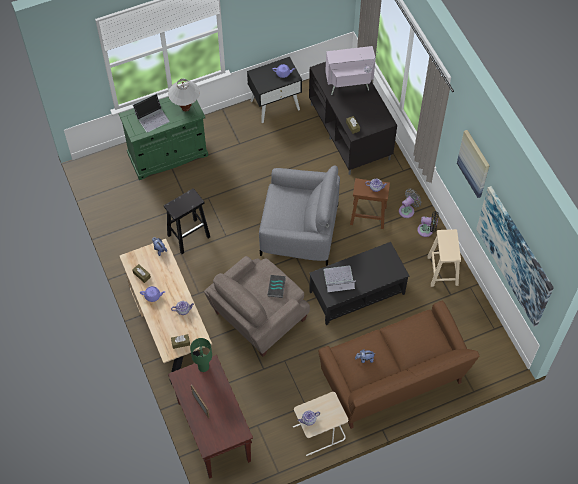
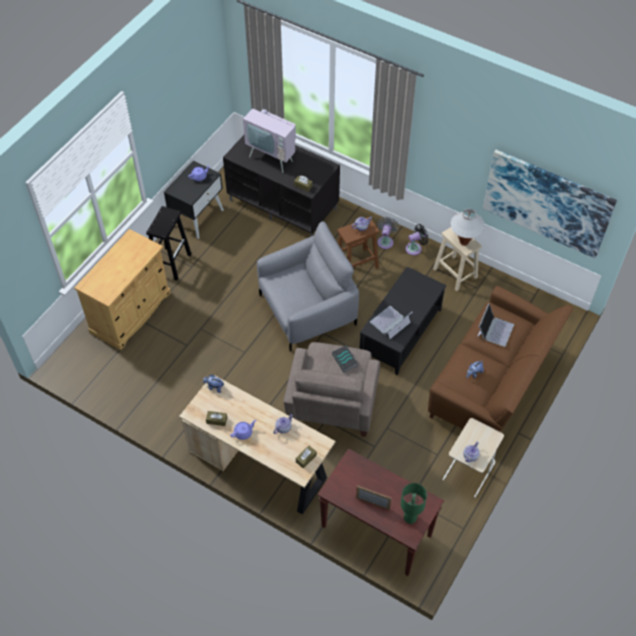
camera: 35 degrees left, 5 degrees down
green cabinet [119,97,208,180] -> beige cabinet [74,229,171,350]
laptop [133,94,170,133] -> laptop moved to [477,303,514,347]
black stool [164,188,210,254] -> black stool moved to [146,206,192,281]
white table lamp [168,79,200,111] -> white table lamp moved to [450,209,485,246]
green table lamp [190,338,212,372] -> green table lamp moved to [401,483,427,524]
television [325,46,378,95] -> television turned 105 degrees counterclockwise [243,96,296,173]
picture [457,130,490,198] -> none

